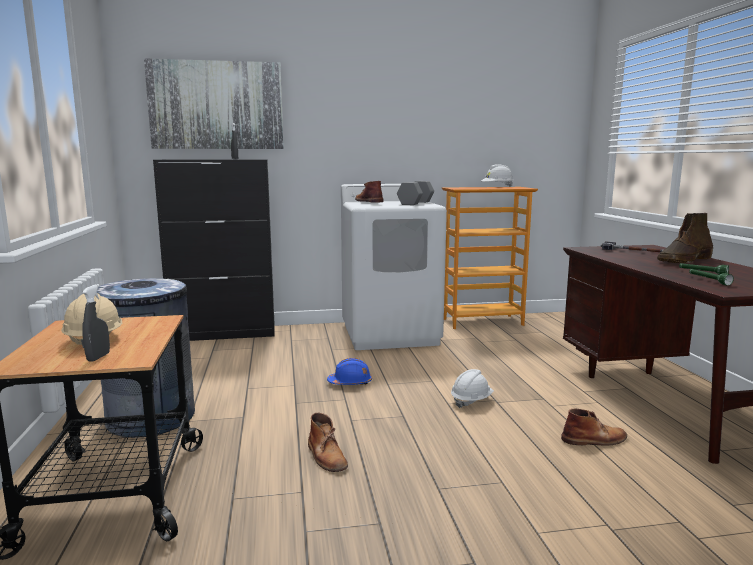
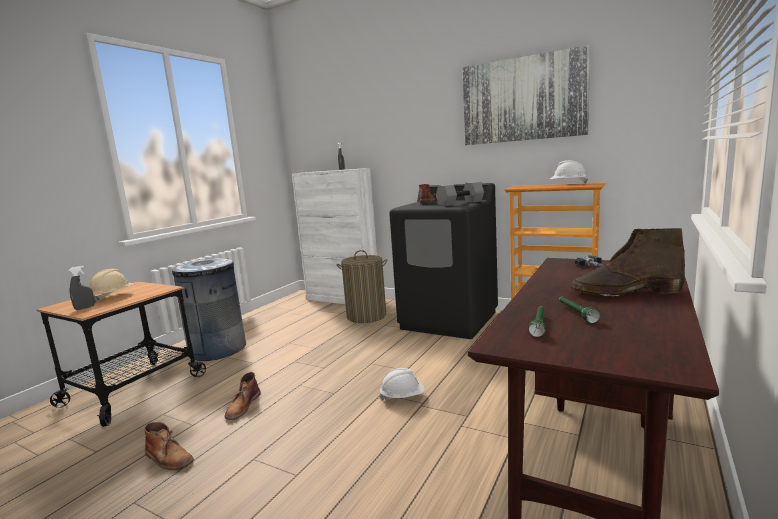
camera: 40 degrees right, 0 degrees up
picture [144,58,284,149] -> picture moved to [463,45,590,145]
black cabinet [153,160,275,341] -> white cabinet [292,168,377,304]
blue hard hat [327,358,372,385] -> none
white washing machine [341,184,447,350] -> black washing machine [389,183,498,339]
brown boot [561,408,627,445] -> brown boot moved to [144,422,194,470]
none -> laundry basket [336,250,387,323]

